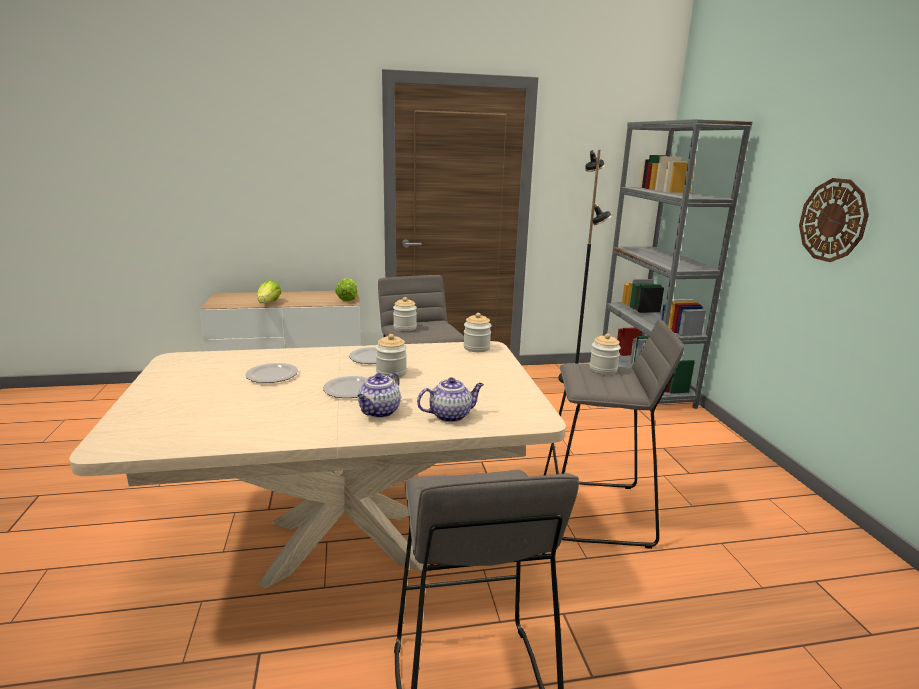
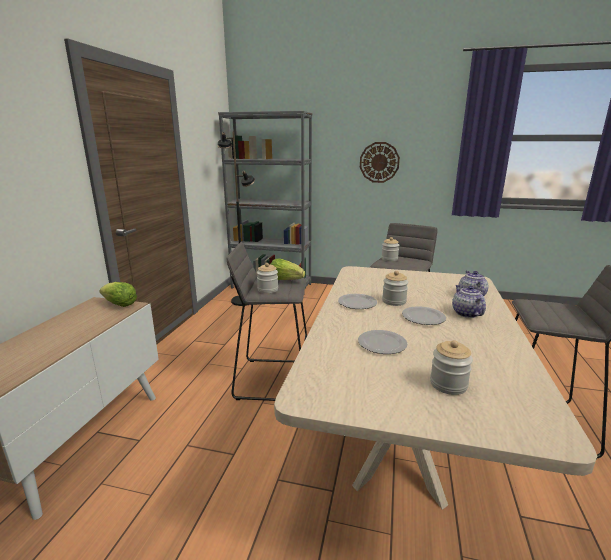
camera: 65 degrees left, 0 degrees up
lettuce [258,280,281,303] -> lettuce moved to [270,258,305,280]
teapot [357,372,401,418] -> teapot turned 150 degrees counterclockwise [452,285,486,318]
jar [463,313,491,352] -> jar moved to [430,340,473,395]

